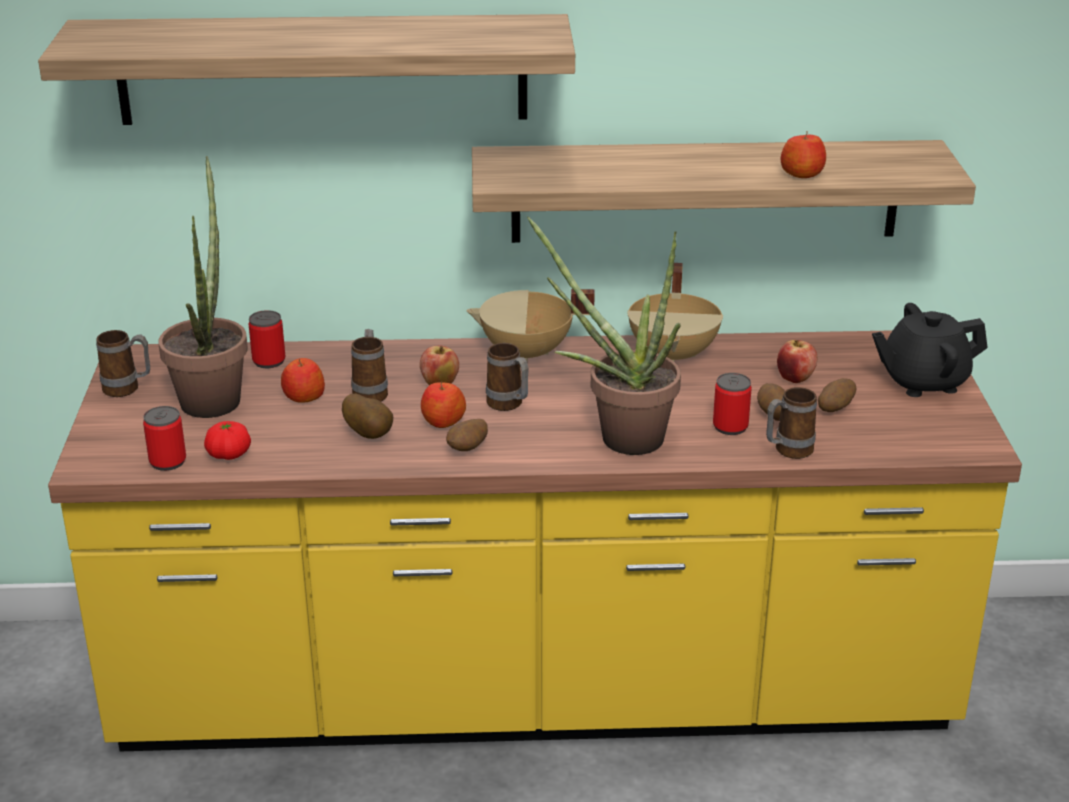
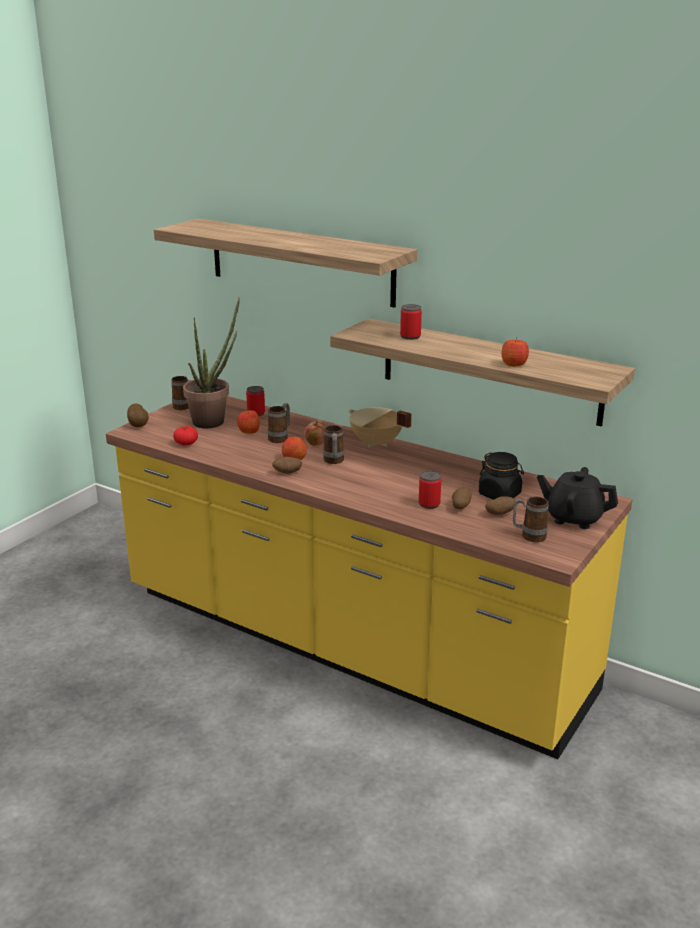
camera: 35 degrees right, 5 degrees down
can [143,406,186,471] -> can moved to [400,304,422,340]
potato [342,394,393,439] -> potato moved to [127,403,149,427]
potted plant [527,216,681,455] -> none
beige cooking pot [628,263,723,361] -> none
mug [766,387,817,459] -> mug moved to [513,497,549,542]
apple [777,340,817,383] -> black jar [479,452,524,500]

